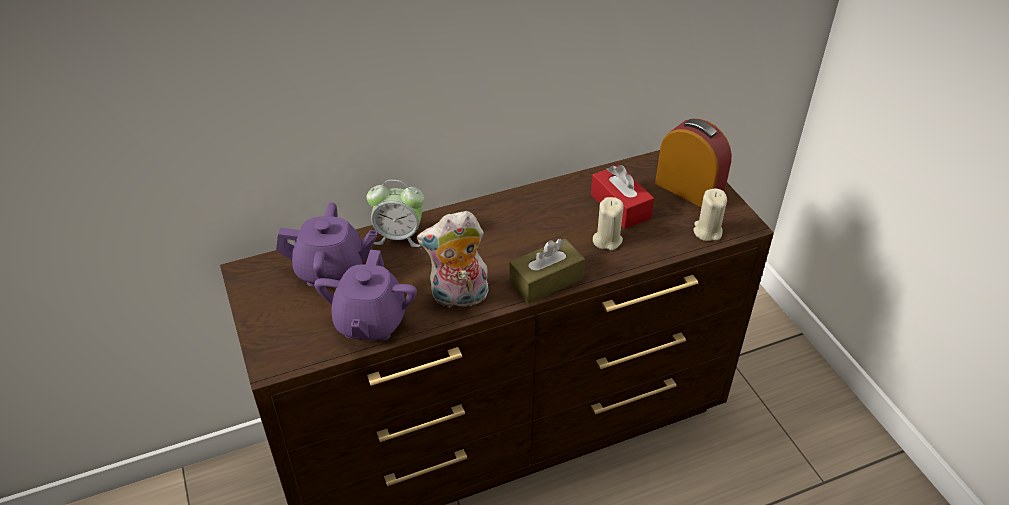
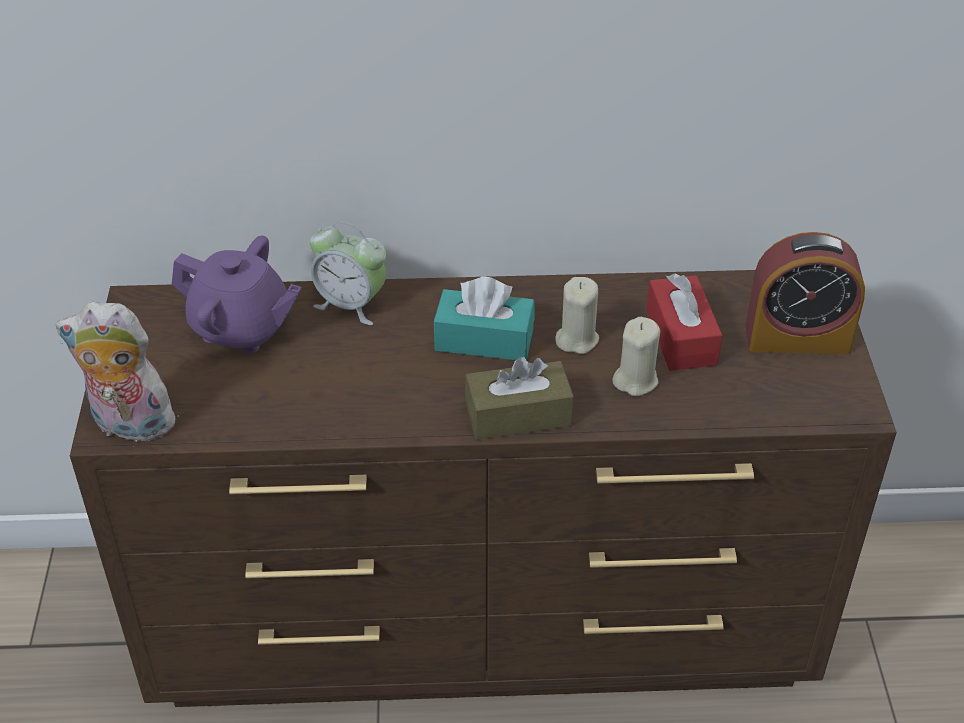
camera: 20 degrees right, 0 degrees up
purple teapot [314,250,417,341] -> none
plush toy [417,211,490,308] -> plush toy moved to [55,302,184,447]
alarm clock [655,118,732,207] -> alarm clock turned 120 degrees clockwise [745,232,865,354]
beige candle [693,189,727,241] -> beige candle moved to [555,277,599,354]
none -> turquoise tissue box [434,277,535,360]

